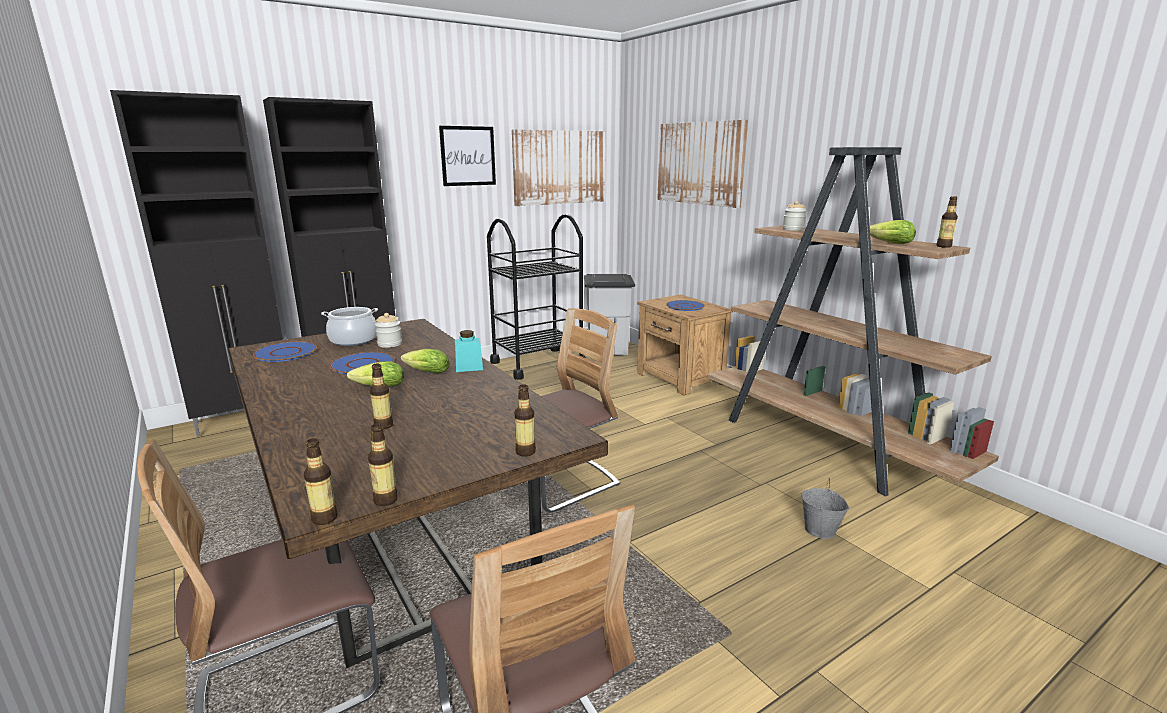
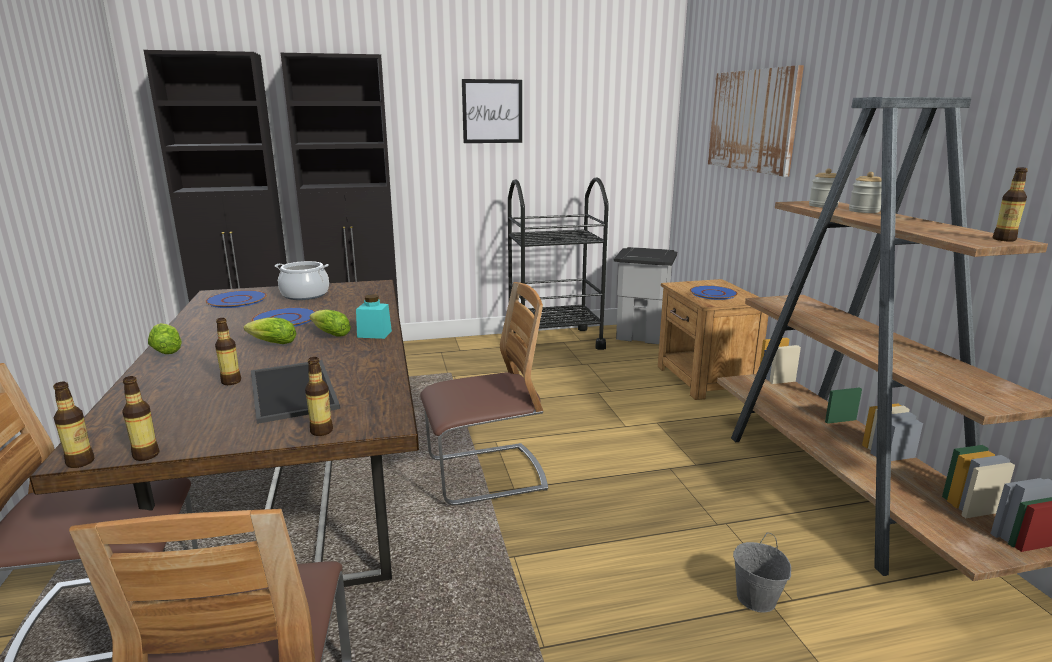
camera: 20 degrees right, 0 degrees up
jar [375,313,402,348] -> jar moved to [849,172,882,213]
picture [512,129,605,206] -> none
lettuce [870,220,916,244] -> lettuce moved to [148,323,182,354]
none -> tray [251,360,340,424]

